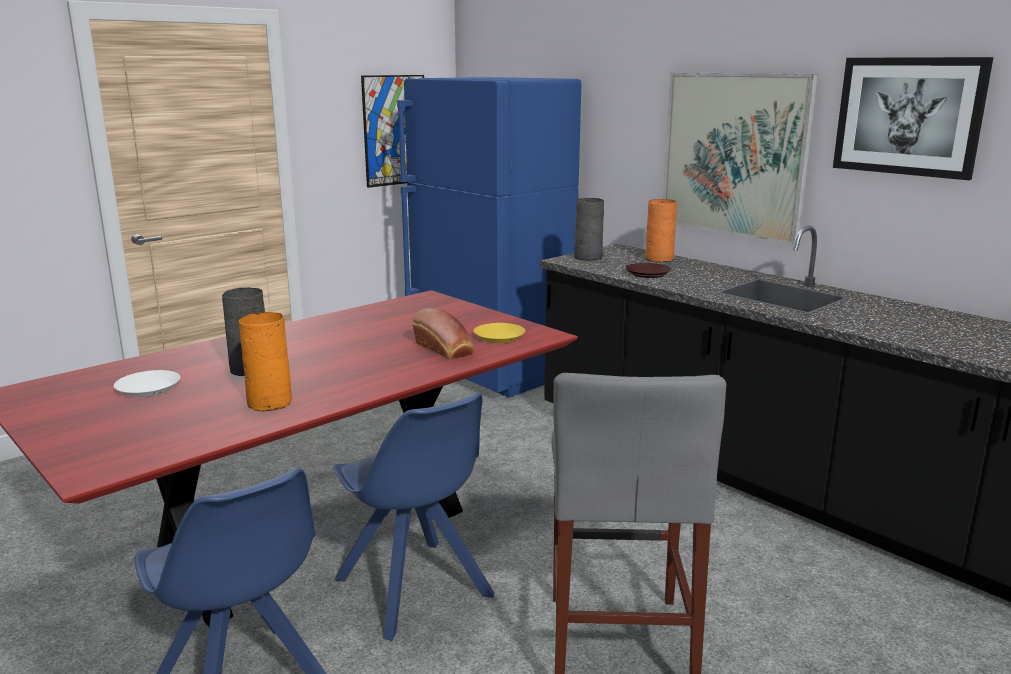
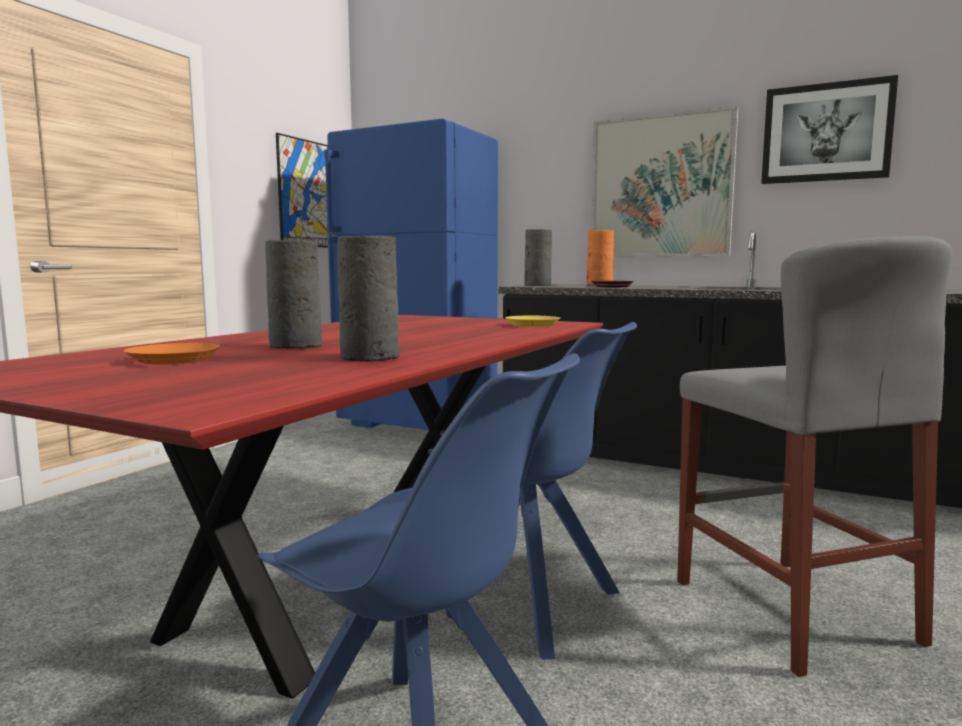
camera: 20 degrees left, 10 degrees down
white plate [114,370,180,397] -> orange plate [124,343,220,364]
orange vase [239,312,292,412] -> grey vase [337,236,399,362]
bread [413,308,474,359] -> none

